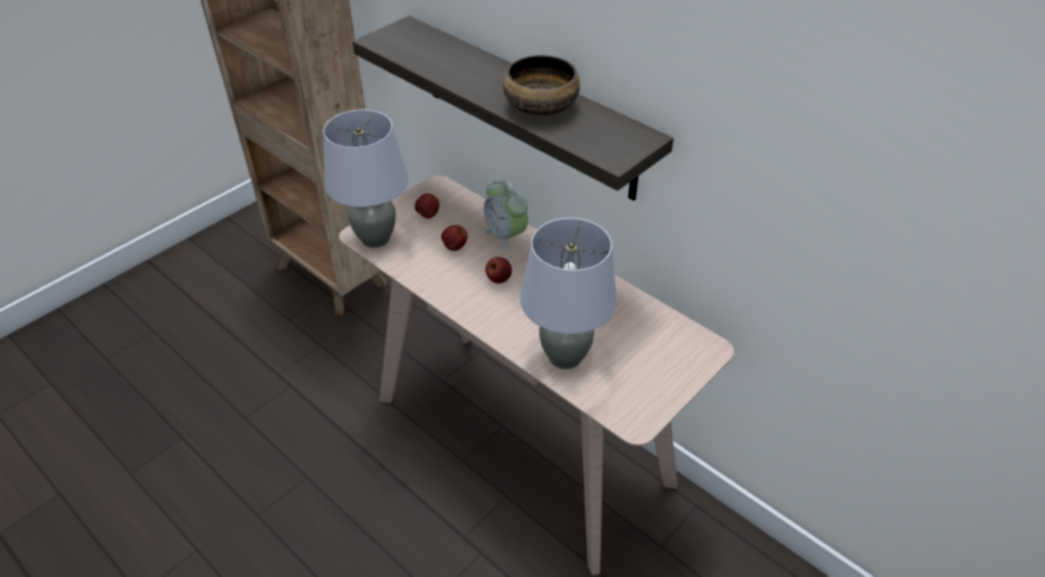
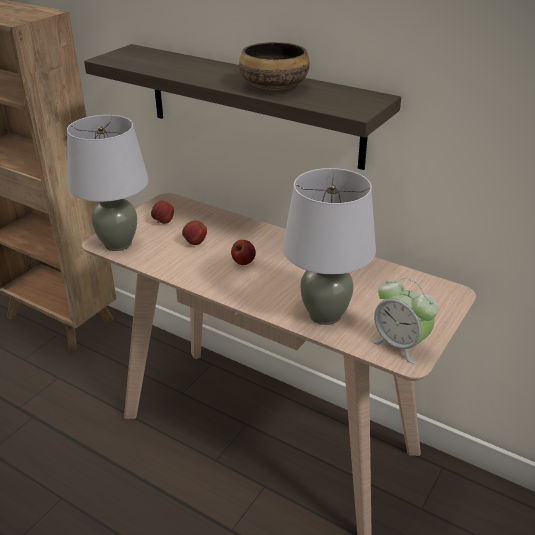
camera: 10 degrees left, 10 degrees down
alarm clock [484,180,528,253] -> alarm clock moved to [371,278,438,364]

